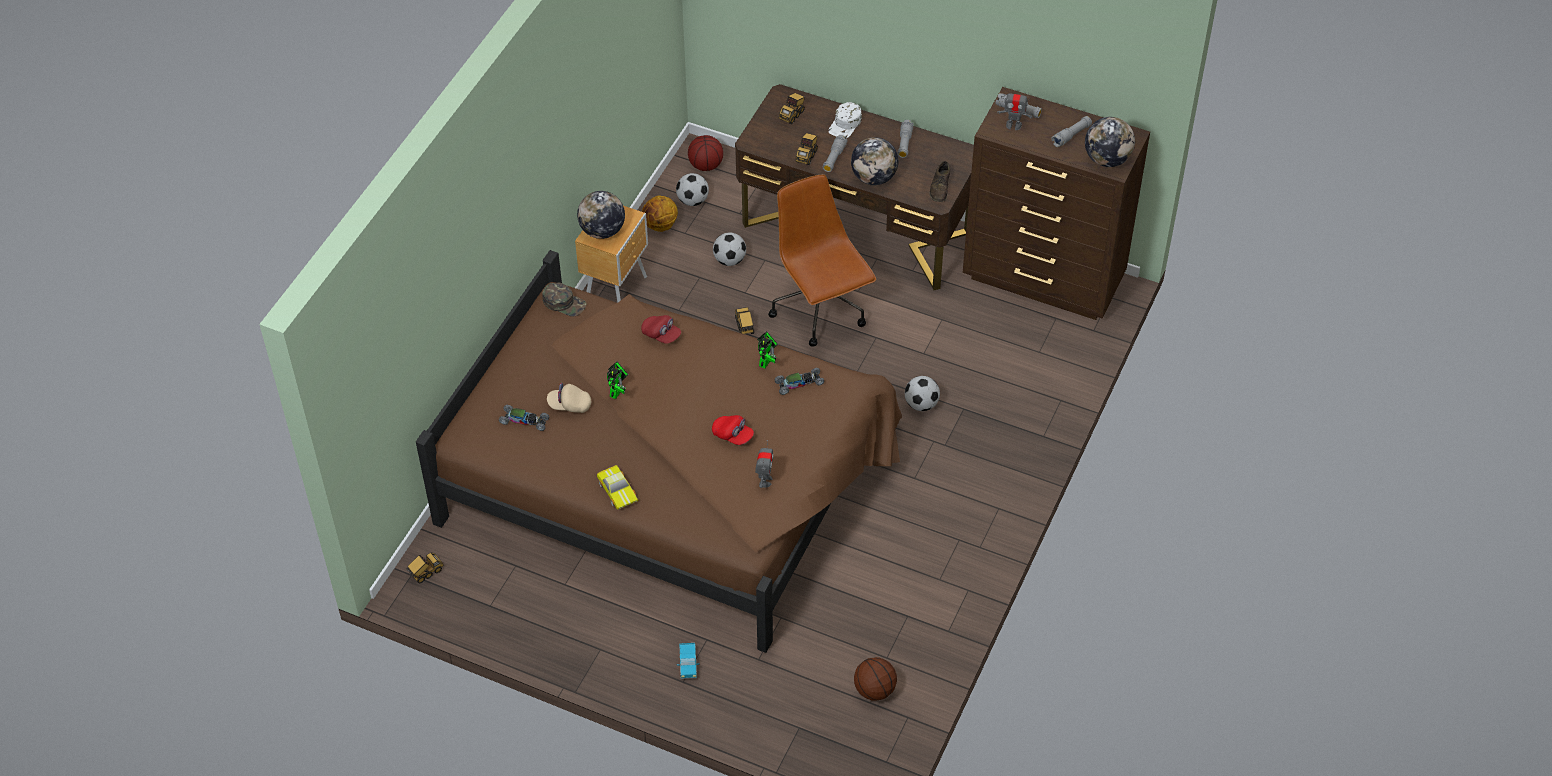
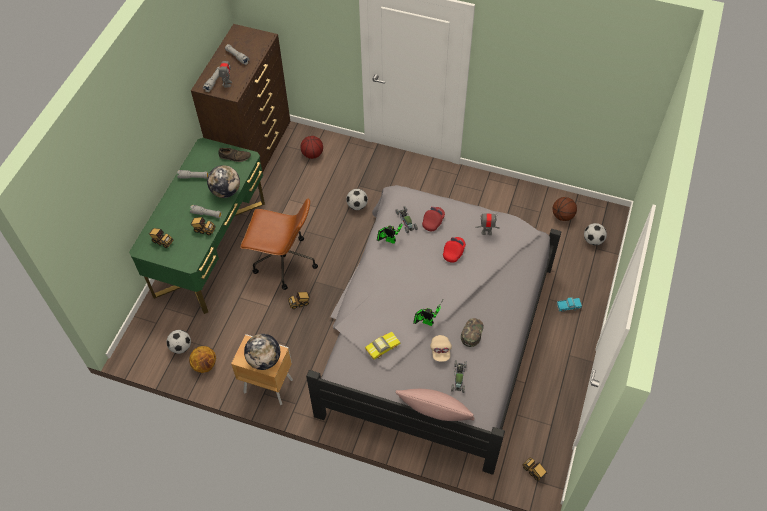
camera: 95 degrees left, 5 degrees up
brown bed [416,250,902,653] -> grey bed [306,185,561,475]
green cap [542,282,586,317] -> green cap moved to [461,318,484,347]
toy car [597,465,639,510] -> toy car moved to [365,332,401,360]
red cap [641,315,681,344] -> red cap moved to [422,207,445,231]
basketball [688,135,723,171] -> basketball moved to [300,136,323,159]
football [713,232,746,266] -> football moved to [584,223,607,245]
brown desk [735,84,974,290] -> green desk [129,138,265,314]
brown office chair [768,174,876,347] -> brown office chair turned 135 degrees counterclockwise [240,198,318,290]
white cap [828,102,862,138] -> none
globe [1085,117,1135,167] -> none
none -> pink pillow [395,389,475,421]

